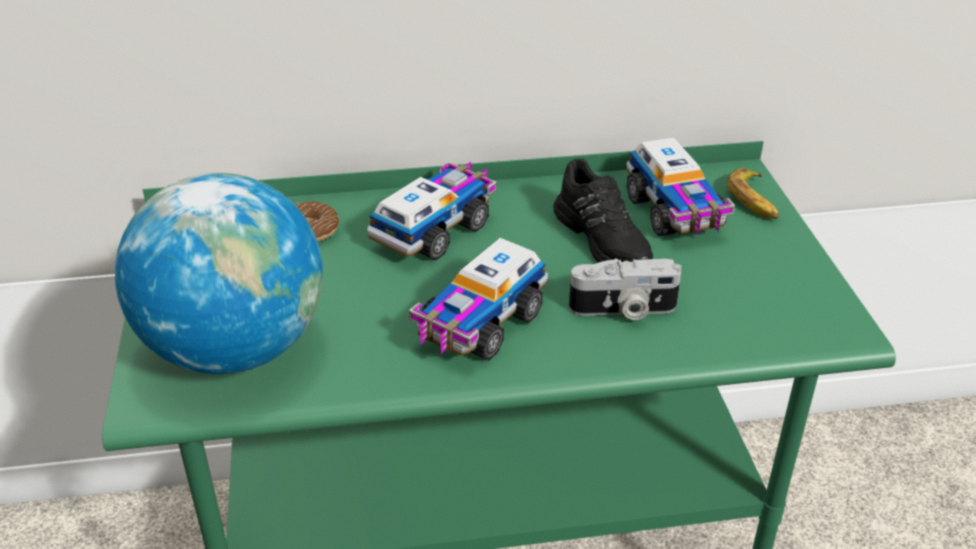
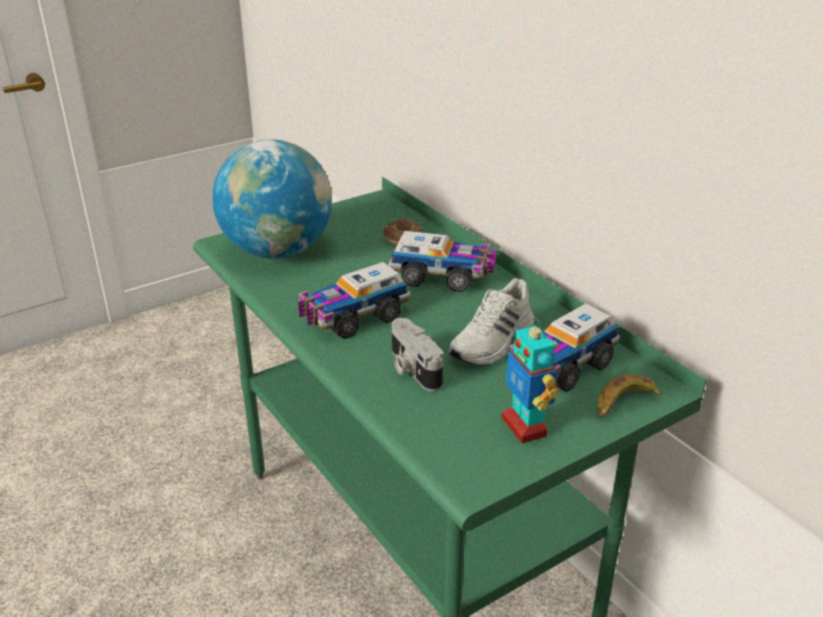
camera: 65 degrees right, 5 degrees down
toy truck [409,238,548,361] -> toy truck turned 45 degrees counterclockwise [298,262,411,339]
black shoe [553,159,653,263] -> white shoe [448,278,535,366]
none -> toy robot [502,317,559,443]

